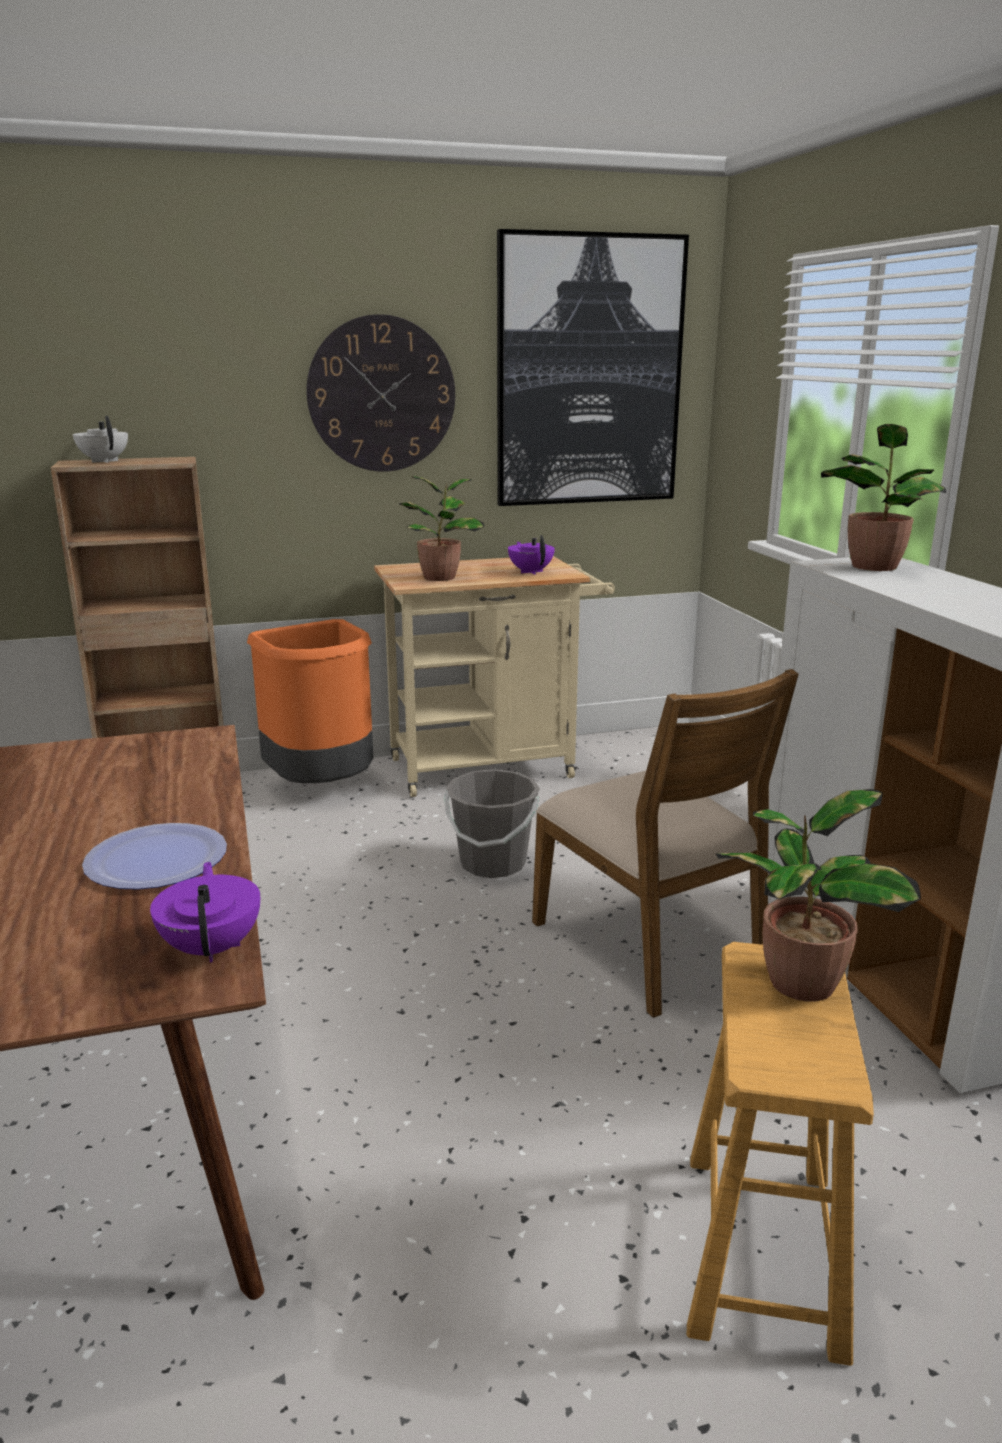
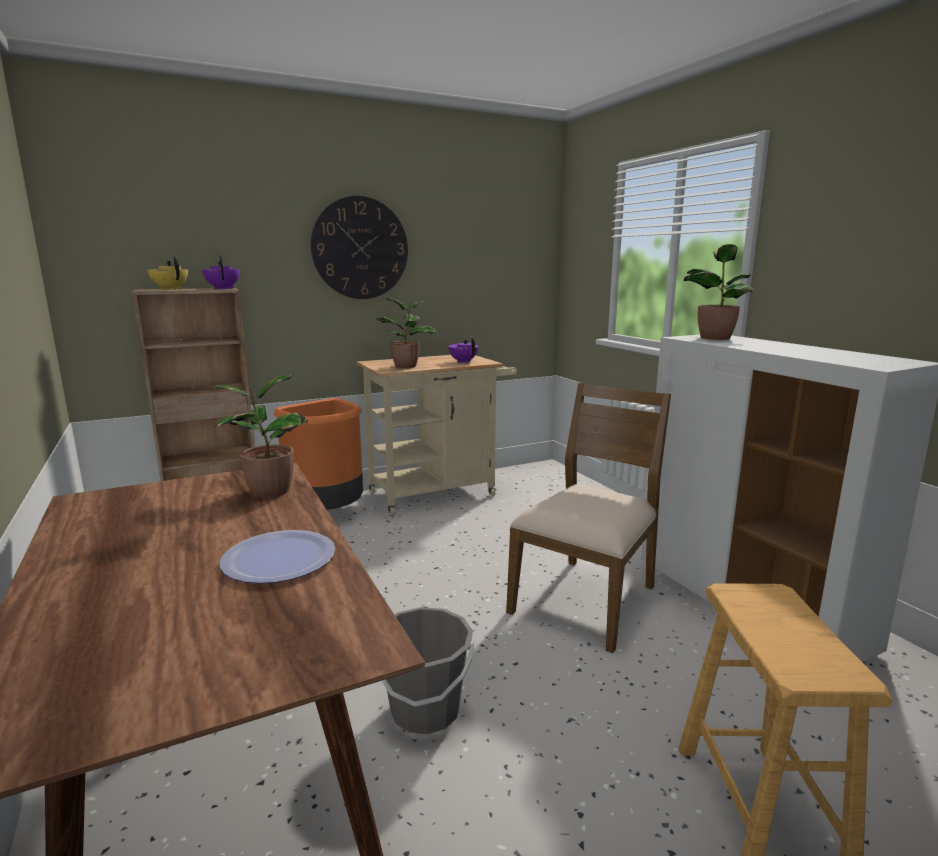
camera: 10 degrees left, 5 degrees down
white teapot [73,416,128,463] -> yellow teapot [147,256,188,290]
purple teapot [150,862,260,963] -> purple teapot moved to [202,256,240,289]
grey bucket [444,769,540,878] -> grey bucket moved to [382,607,474,734]
picture [497,229,689,506] -> none
brown chair [532,669,799,1018] -> brown chair turned 105 degrees counterclockwise [506,383,671,653]
potted plant [716,789,921,1002] -> potted plant moved to [214,374,308,498]

